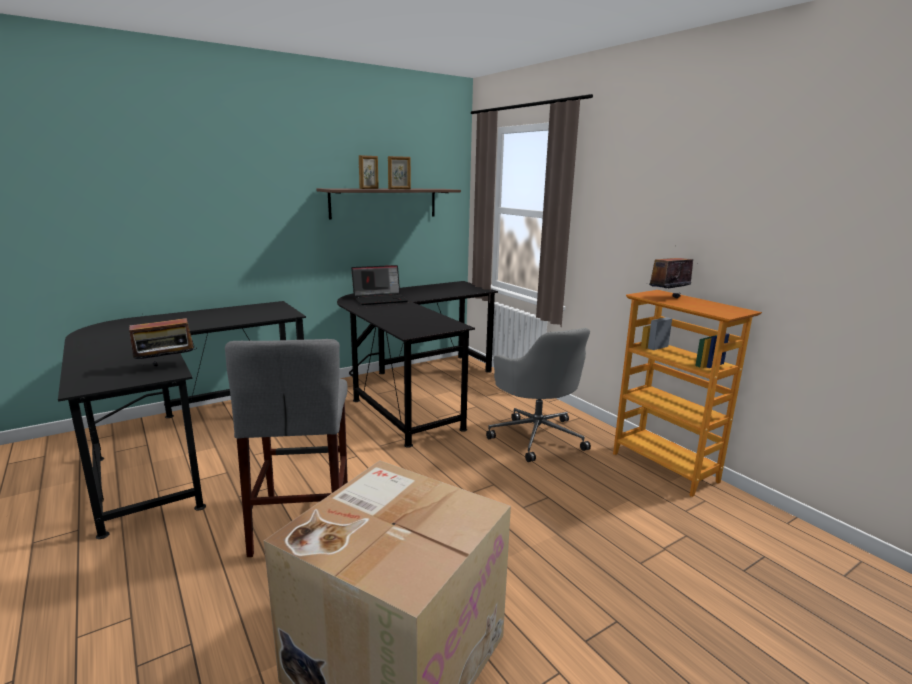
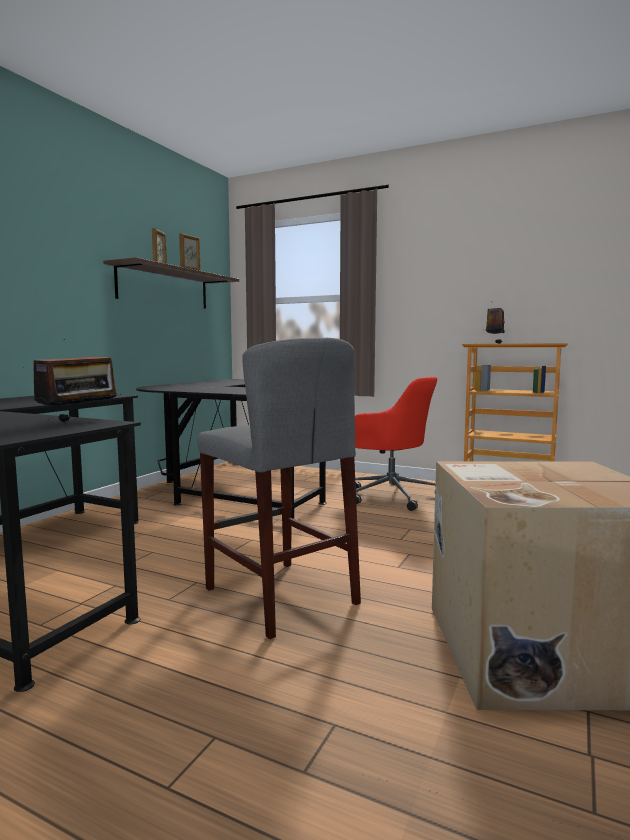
camera: 30 degrees left, 10 degrees down
laptop [351,265,408,305] -> none
grey office chair [486,328,591,462] -> red office chair [355,377,437,511]

